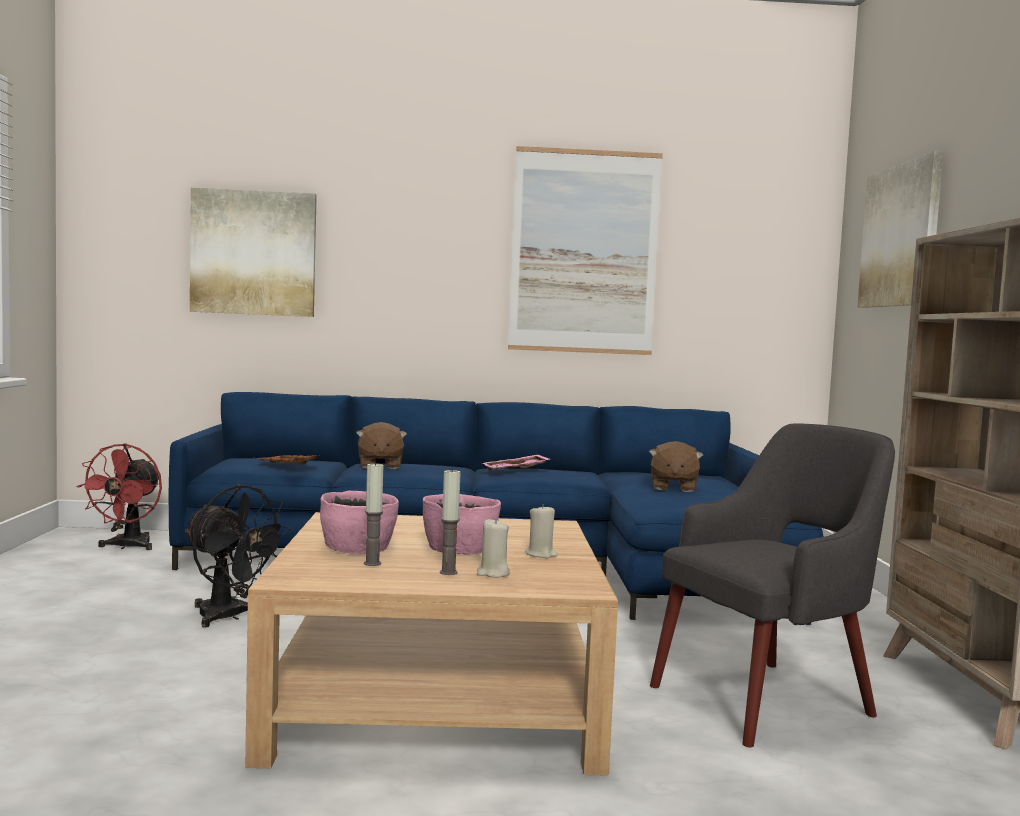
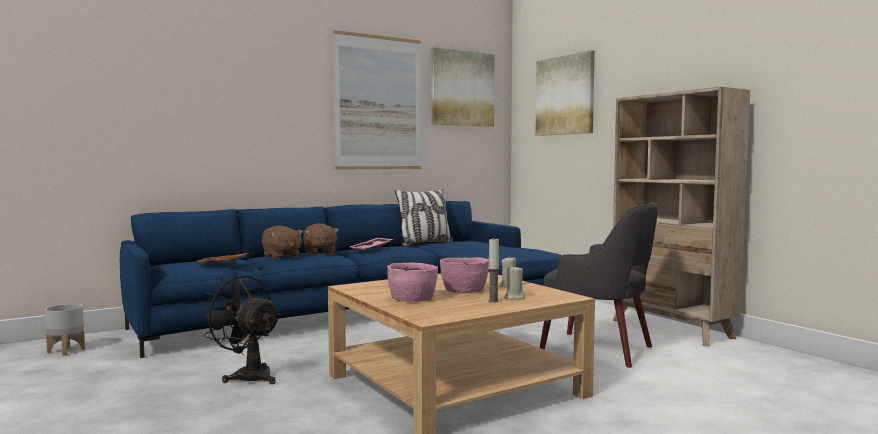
camera: 30 degrees left, 0 degrees up
red fan [76,444,162,550] -> grey planter [45,304,85,356]
black fan [184,484,291,627] -> black fan turned 150 degrees counterclockwise [199,275,281,384]
picture [190,188,317,317] -> picture moved to [431,47,495,127]
candle [364,462,383,566] -> none
brown plush toy [649,441,703,492] -> brown plush toy moved to [303,223,339,255]
grey armchair [650,423,895,747] -> grey armchair turned 90 degrees clockwise [540,202,658,368]
none -> pillow [395,189,453,247]

